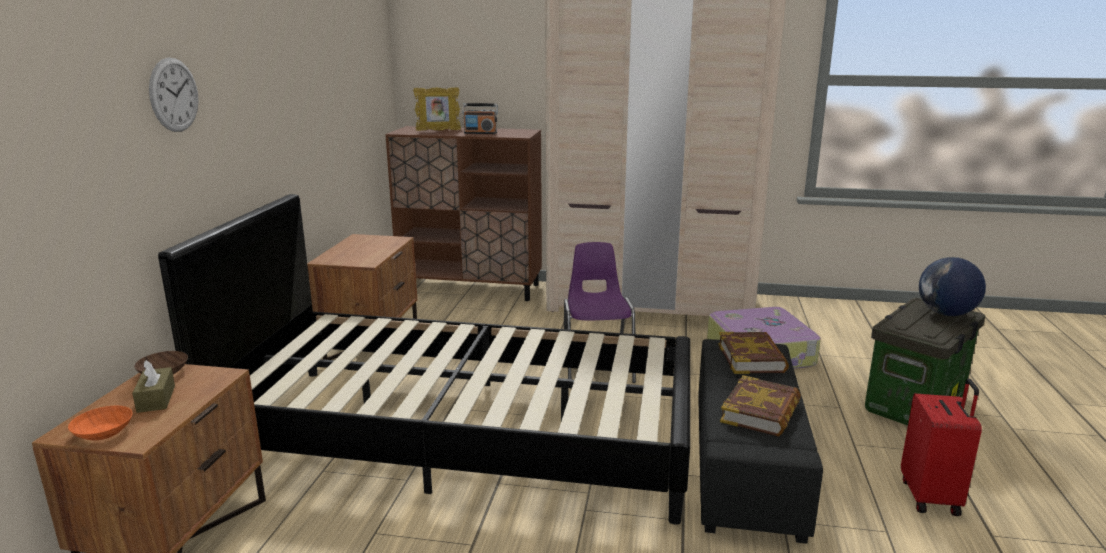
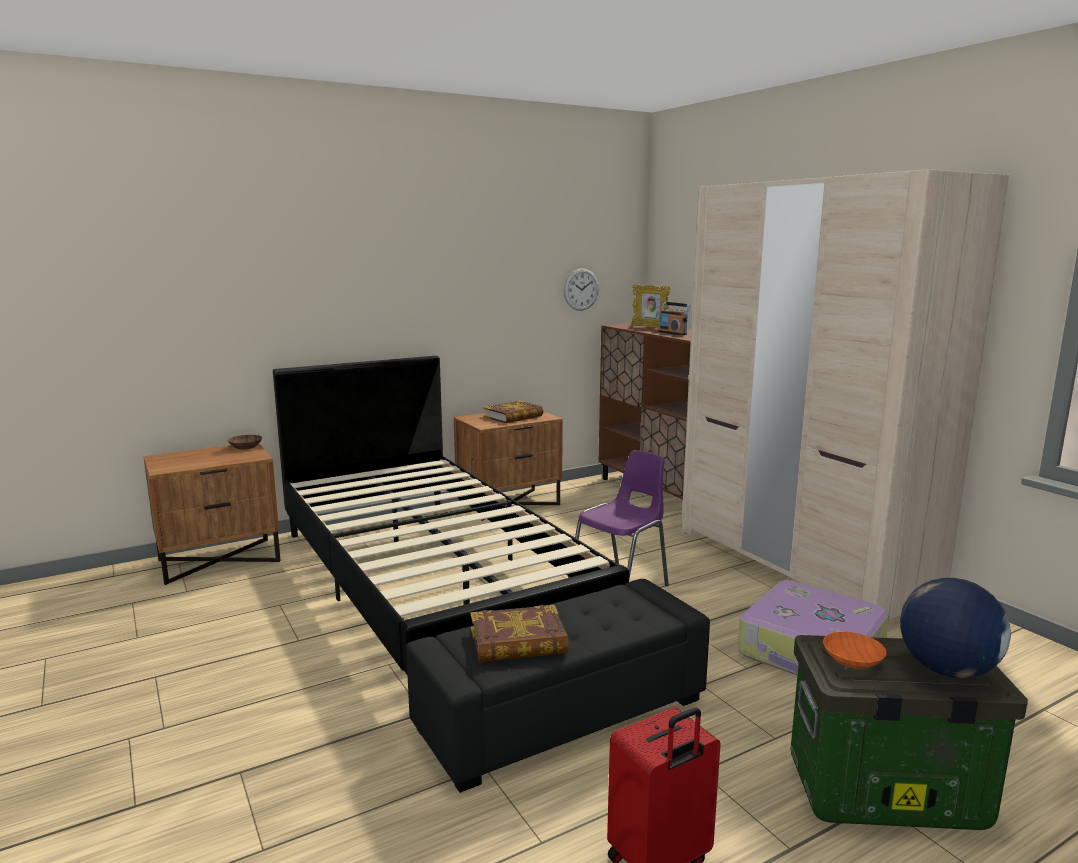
camera: 50 degrees right, 5 degrees down
orange bowl [68,406,133,440] -> orange bowl moved to [823,632,887,669]
brown tissue box [132,360,175,413] -> none
wall clock [149,58,199,132] -> wall clock moved to [564,268,599,311]
book [718,332,789,374] -> book moved to [483,401,544,423]

